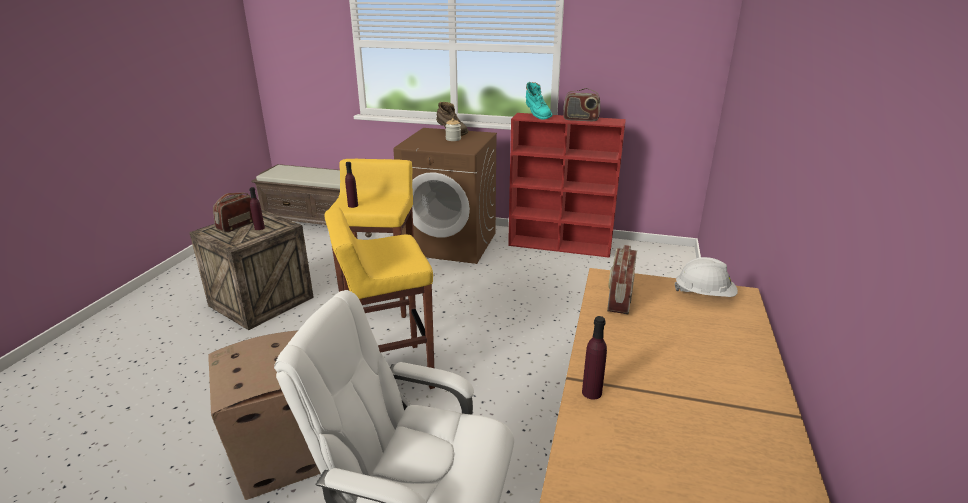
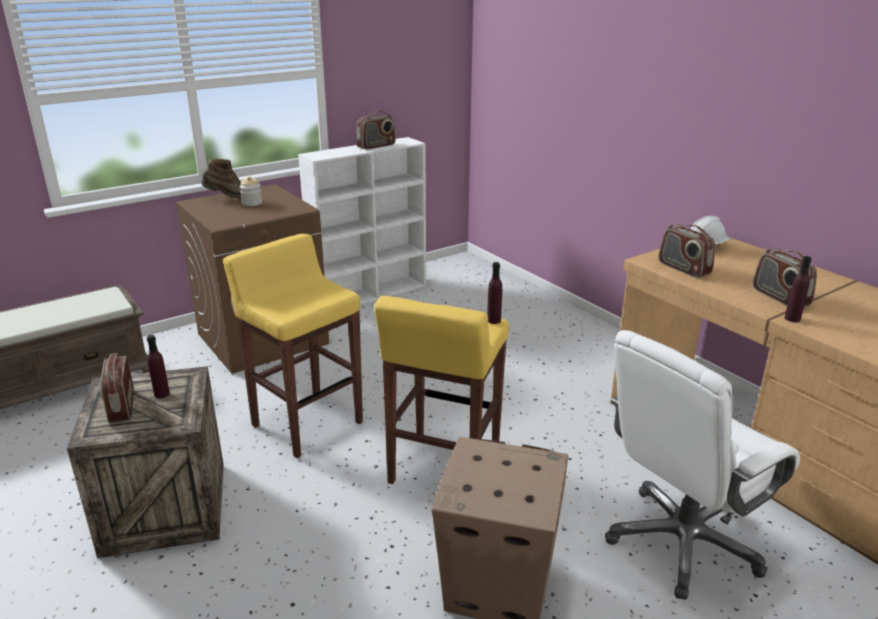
camera: 50 degrees left, 0 degrees up
purple bottle [345,162,358,208] -> purple bottle moved to [487,262,502,324]
red bookcase [508,113,626,258] -> white bookcase [298,137,426,304]
turquoise boot [526,82,553,120] -> none
none -> radio [753,248,817,306]

